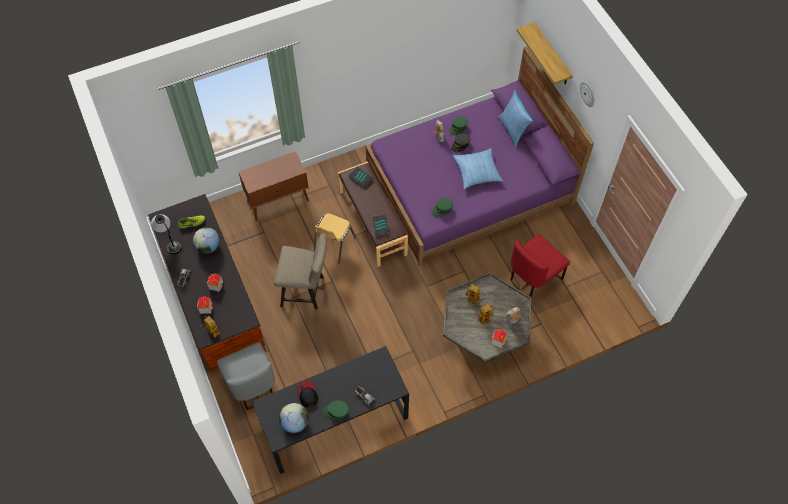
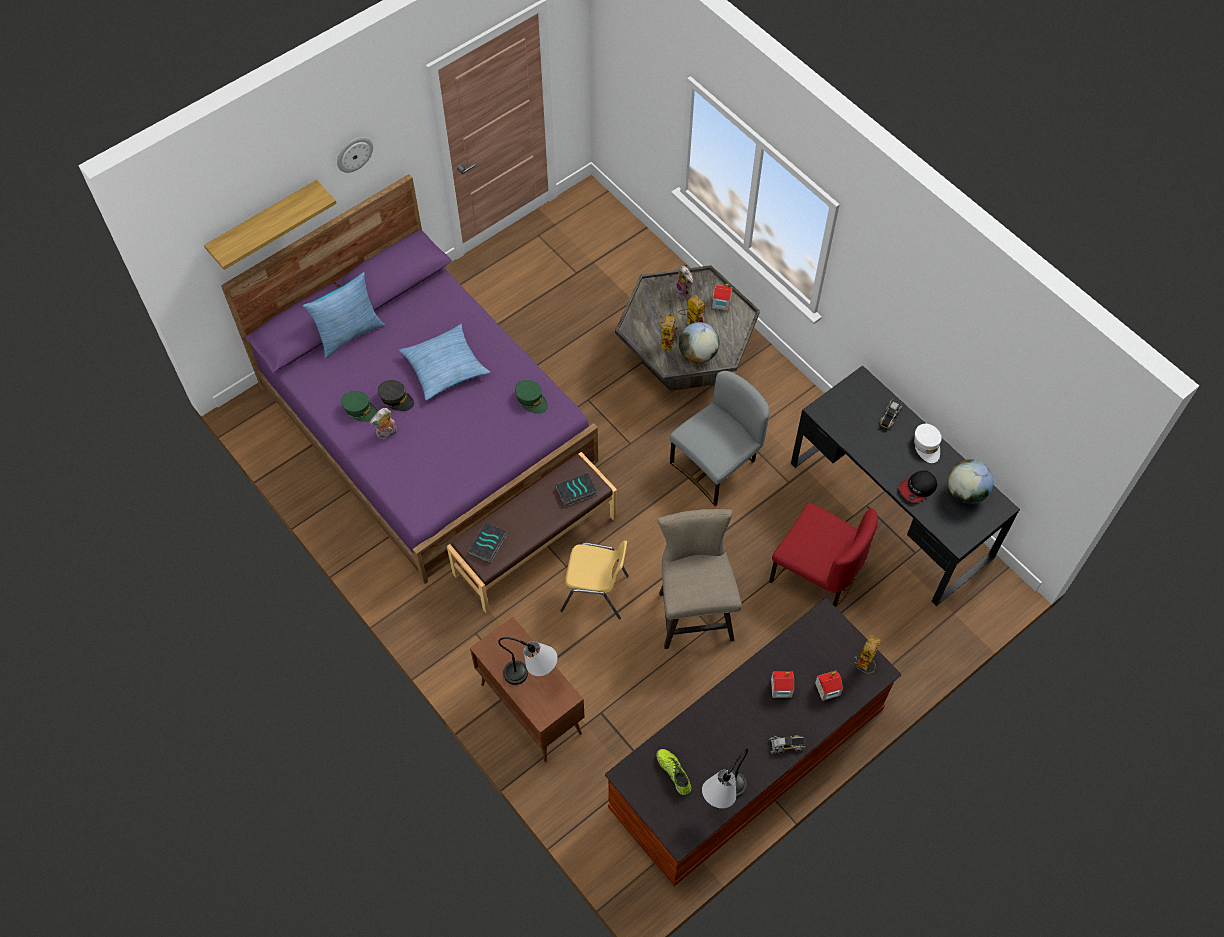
camera: 105 degrees left, 0 degrees up
globe [193,227,220,254] -> globe moved to [679,322,719,363]
grey chair [217,342,275,410] -> grey chair moved to [670,371,769,506]
green cap [322,400,349,420] -> white cap [914,424,942,463]
red chair [510,234,570,297] -> red chair moved to [769,503,878,607]
none -> table lamp [498,637,557,685]

